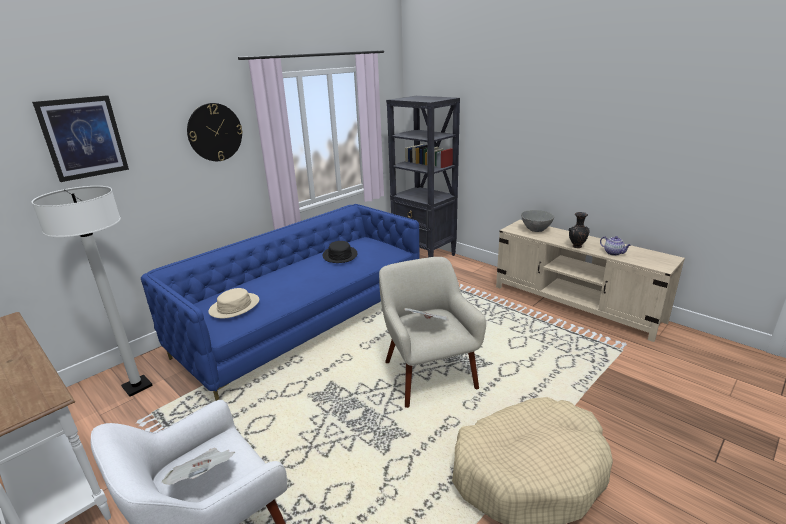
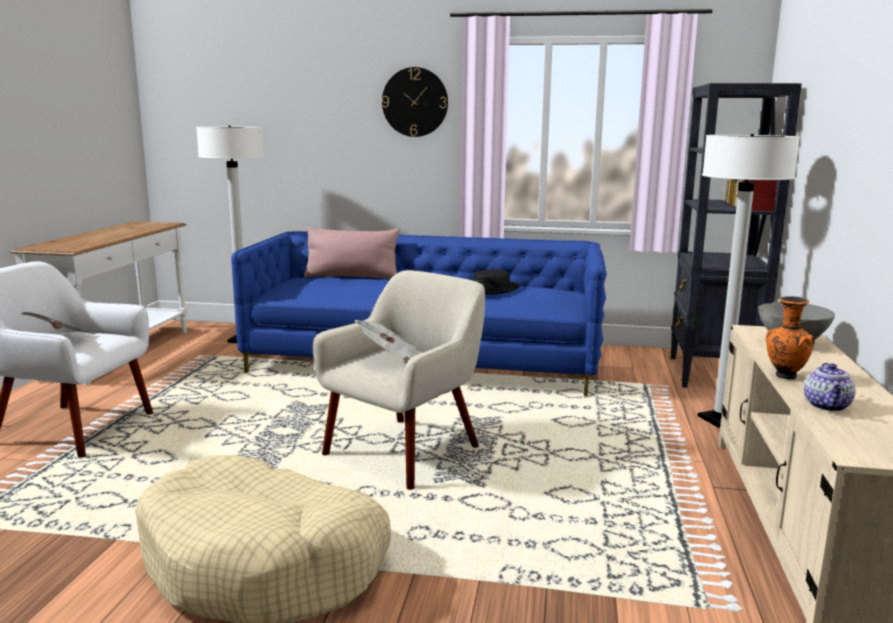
camera: 55 degrees right, 10 degrees down
picture [32,95,129,182] -> none
beige hat [208,288,259,319] -> none
black vase [569,212,590,248] -> orange vase [766,296,815,380]
none -> pink pillow [304,227,400,279]
none -> white floor lamp [698,134,800,428]

